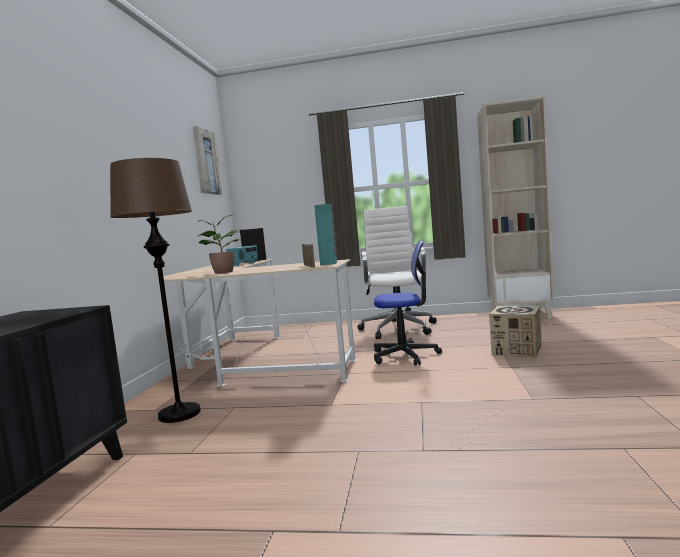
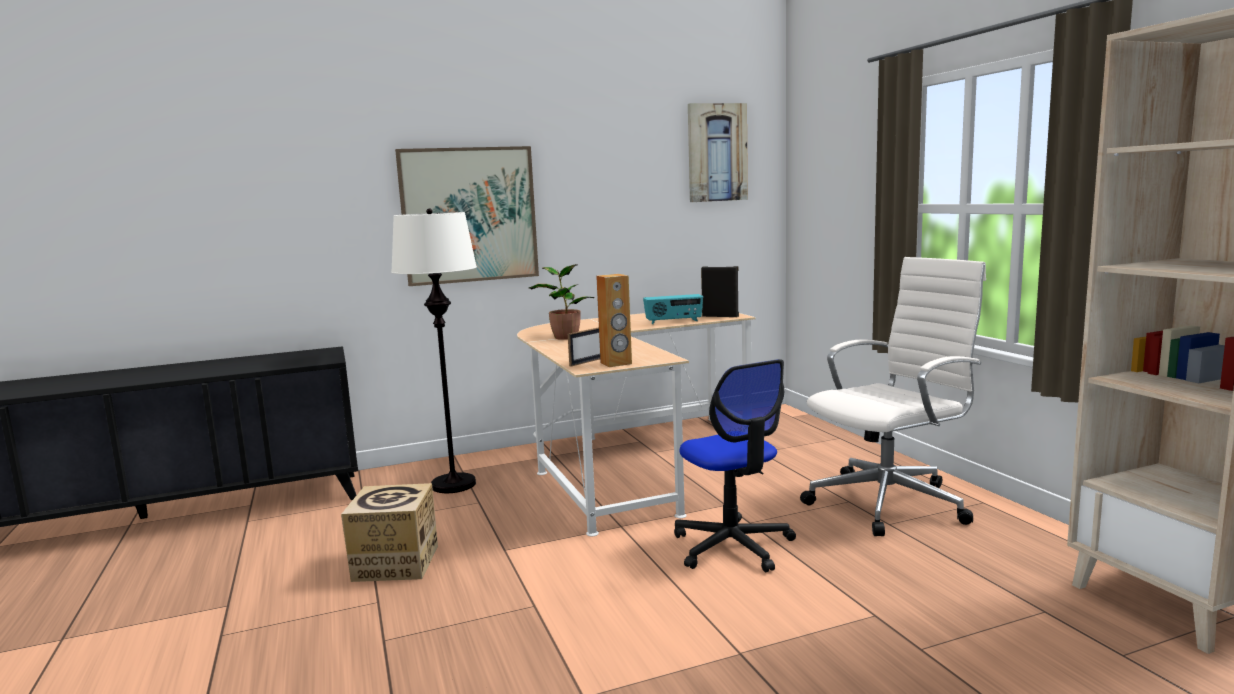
camera: 60 degrees right, 5 degrees up
brown floor lamp [110,158,201,423] -> white floor lamp [391,208,477,493]
turquoise speaker [314,204,337,265] -> brown speaker [596,274,632,367]
cardboard box [489,306,542,358] -> cardboard box moved to [341,483,438,582]
none -> picture [395,146,539,286]

